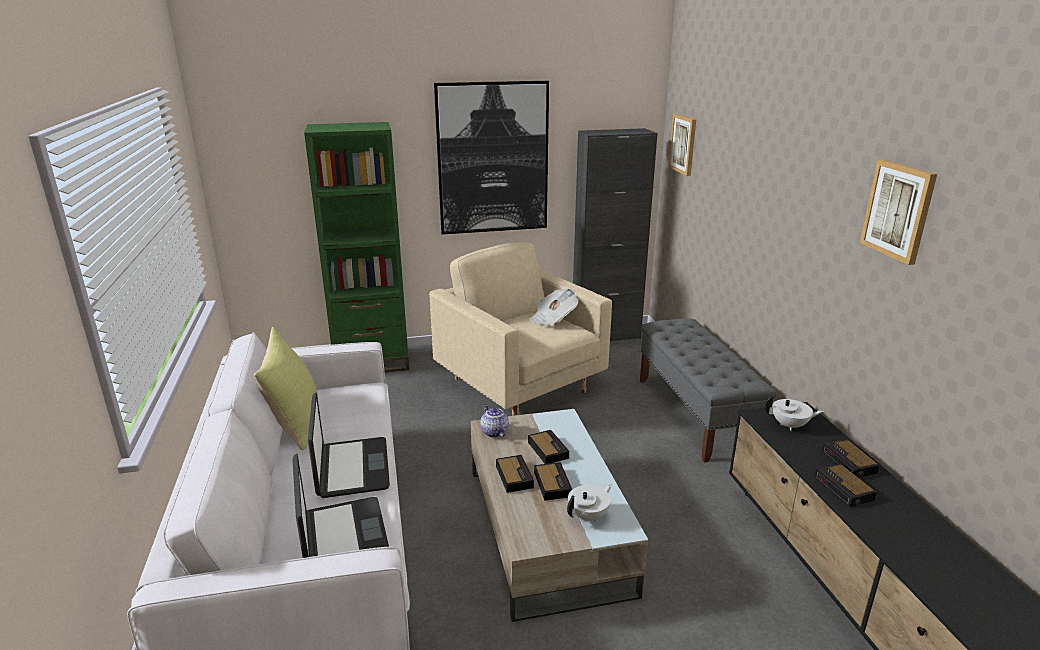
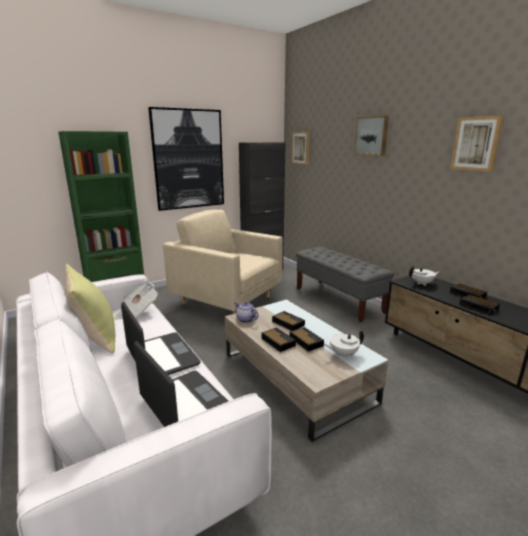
camera: 20 degrees left, 5 degrees down
newspaper [530,288,578,326] -> newspaper moved to [114,283,158,319]
white teapot [567,485,612,522] -> white teapot turned 135 degrees counterclockwise [323,329,364,358]
none -> picture [354,116,389,156]

